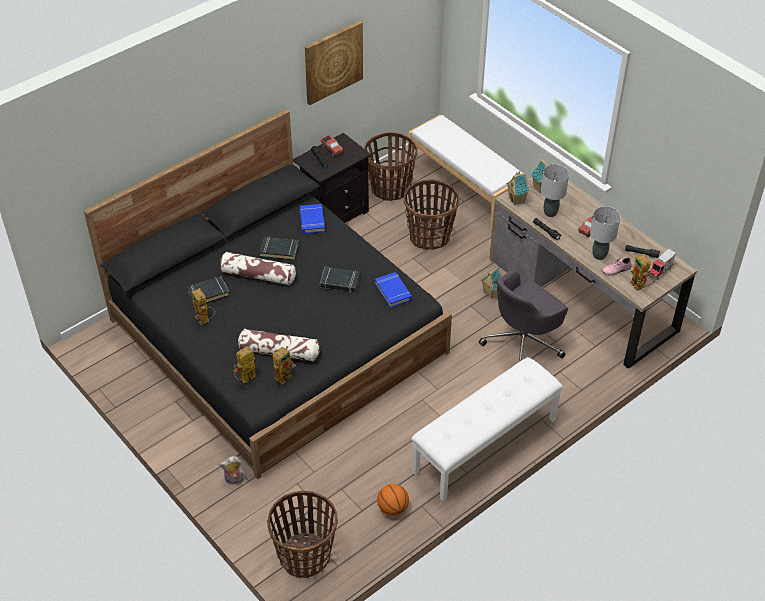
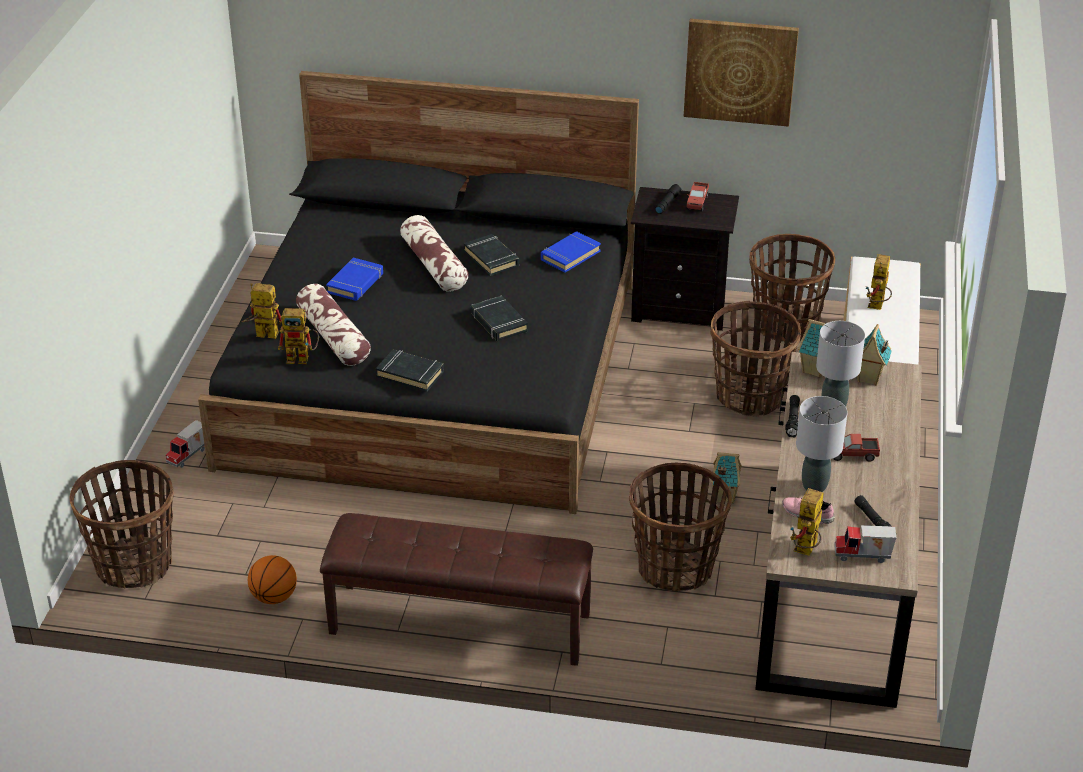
camera: 50 degrees right, 10 degrees down
black book [187,276,230,303] -> black book moved to [376,349,444,392]
toy robot [192,288,215,325] -> toy robot moved to [866,254,892,310]
plush toy [219,456,245,484] -> toy truck [166,420,205,468]
blue book [375,272,412,308] -> blue book moved to [326,257,383,301]
white bench [411,357,563,502] -> brown bench [320,513,593,666]
grey office chair [479,269,568,362] -> basket [629,463,732,591]

